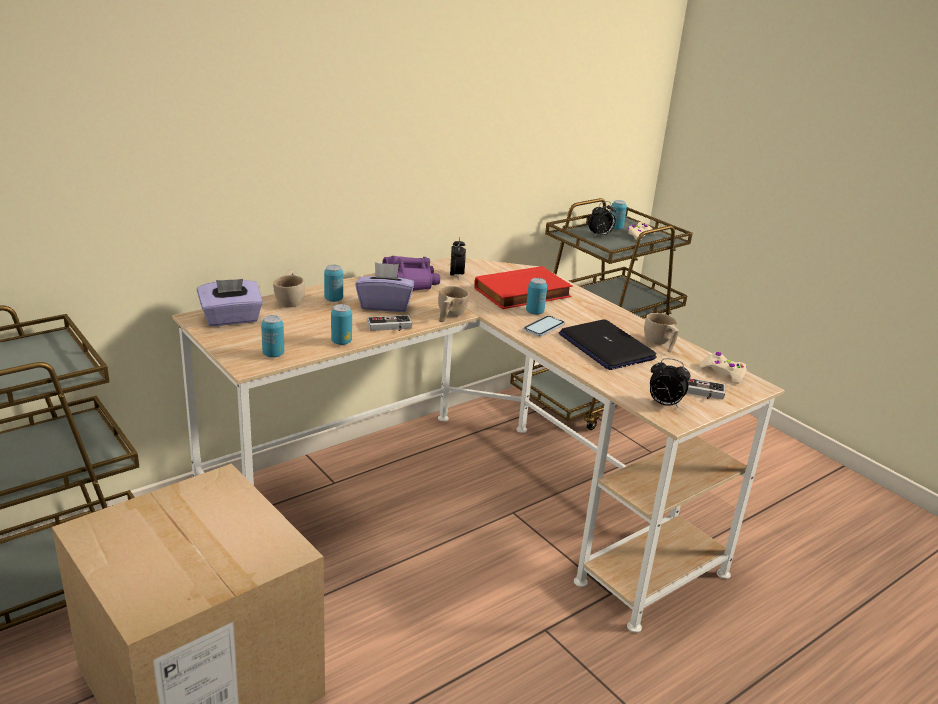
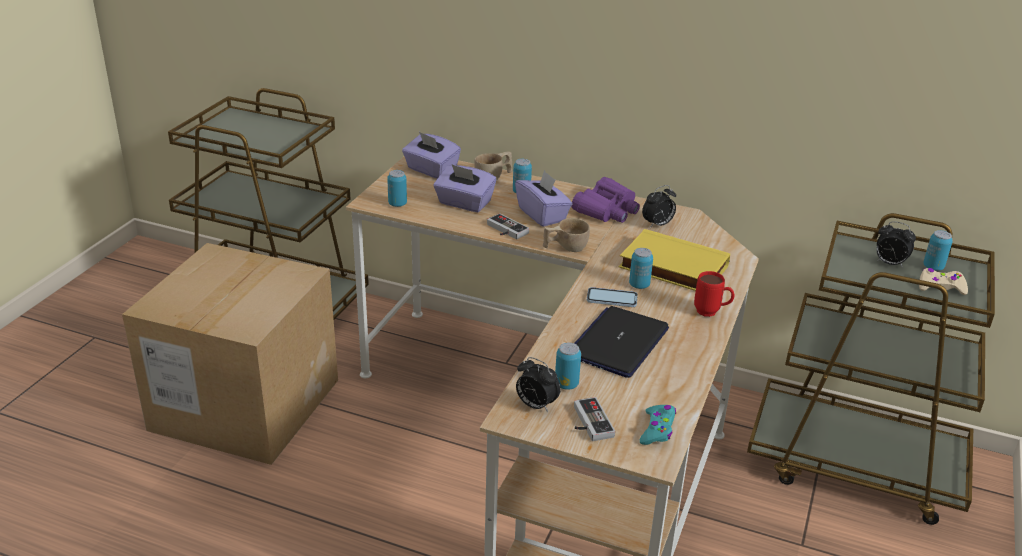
camera: 60 degrees right, 5 degrees up
can [331,304,352,345] -> can moved to [555,342,581,390]
red book [474,266,573,309] -> yellow book [618,229,730,291]
beige cup [644,313,679,352] -> none
alarm clock [650,358,690,408] -> alarm clock turned 45 degrees counterclockwise [516,357,561,412]
beige game controller [699,352,747,384] -> turquoise game controller [640,405,676,445]
none -> purple tissue box [434,164,496,212]
none -> red mug [694,271,734,317]

